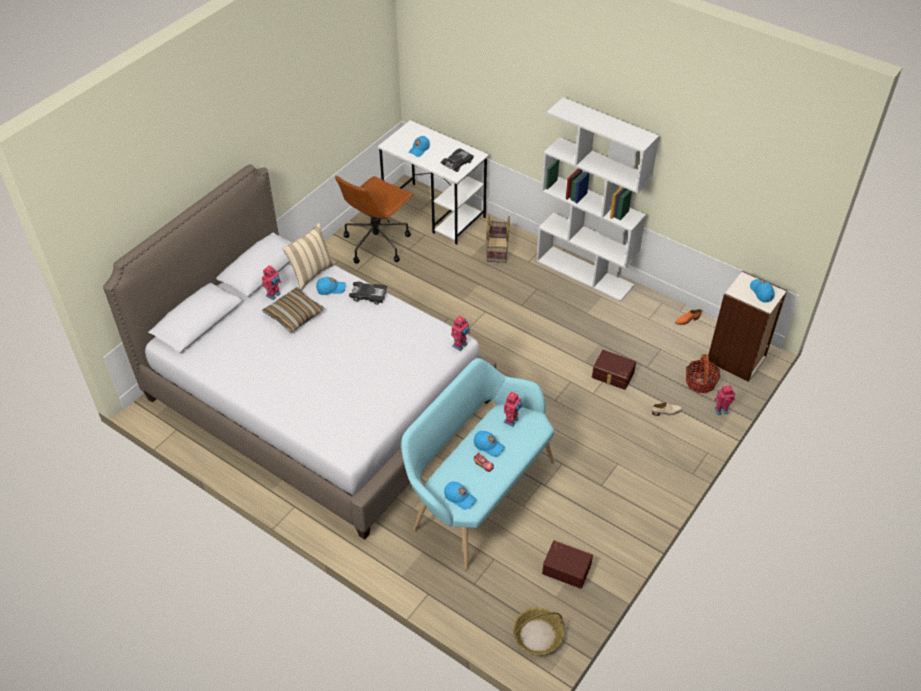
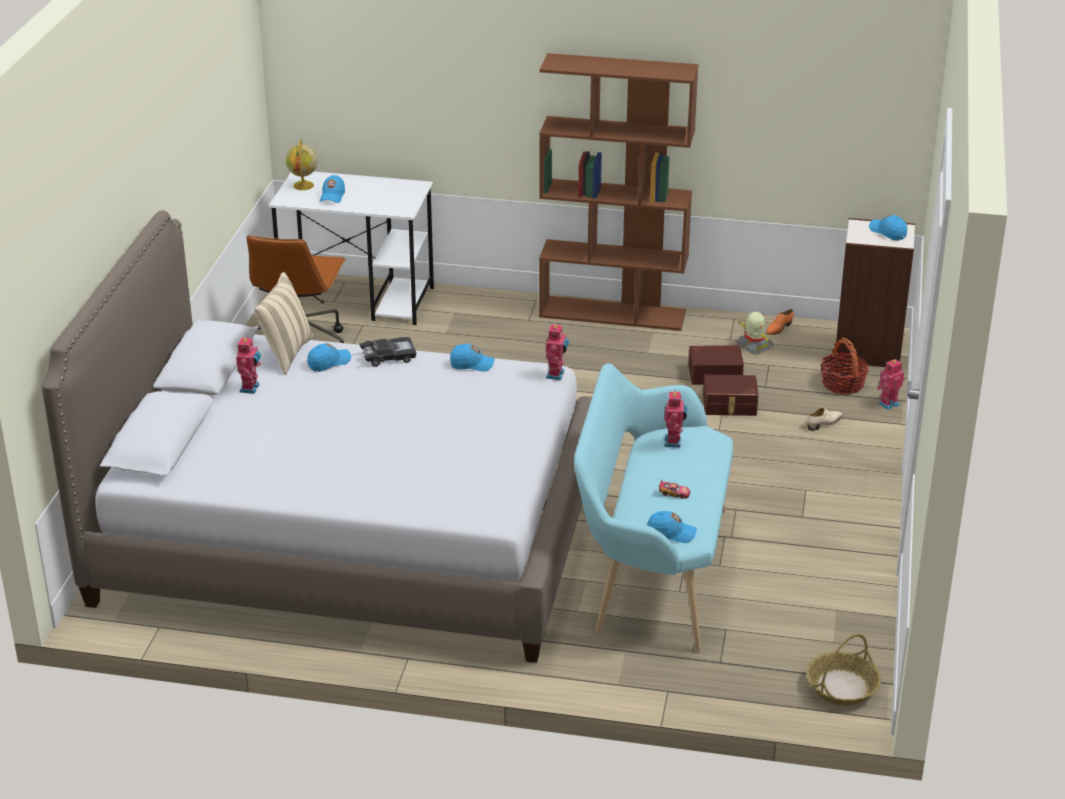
camera: 25 degrees left, 15 degrees down
pillow [262,287,325,332] -> none
black toy car [440,149,474,172] -> none
blue cap [474,431,505,457] -> blue cap moved to [450,344,495,372]
basket [486,215,510,263] -> none
white bookcase [536,97,659,302] -> brown bookcase [539,53,698,331]
brown storage box [542,540,593,589] -> brown storage box moved to [689,345,744,385]
none -> globe [286,140,318,190]
none -> toy robot [736,312,774,355]

